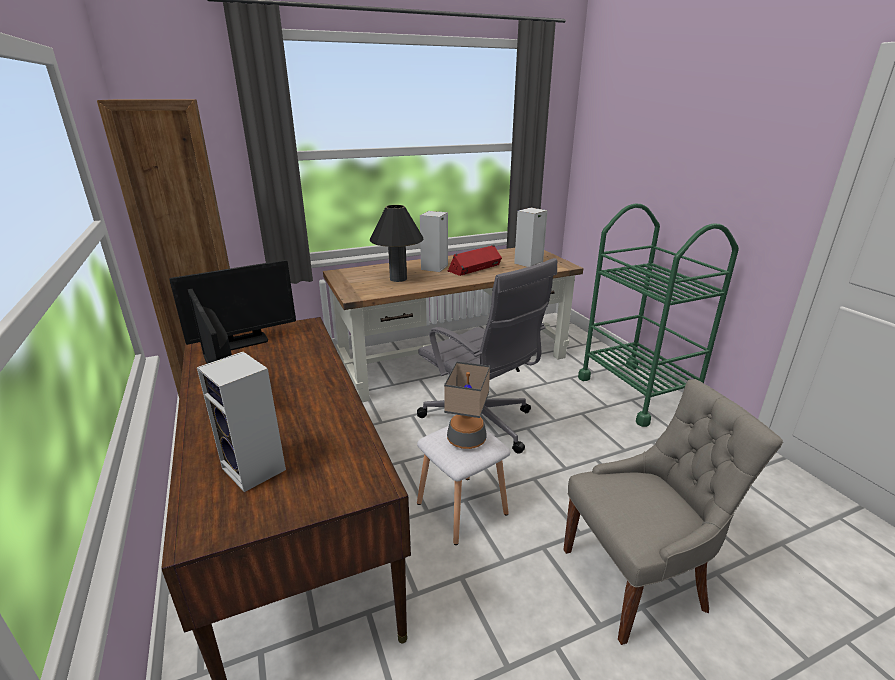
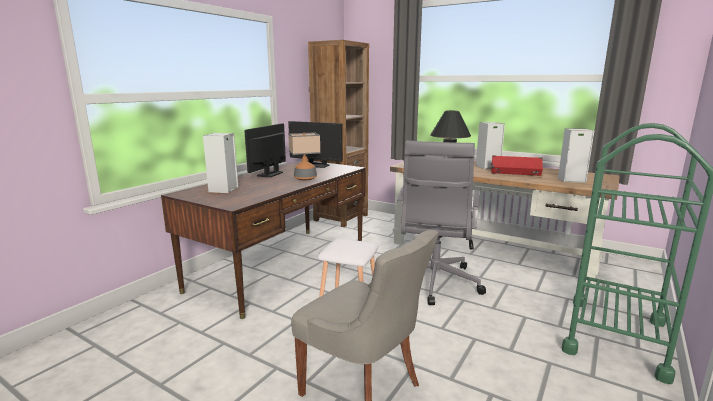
camera: 55 degrees right, 10 degrees down
table lamp [444,361,490,449] -> table lamp moved to [288,132,321,180]

